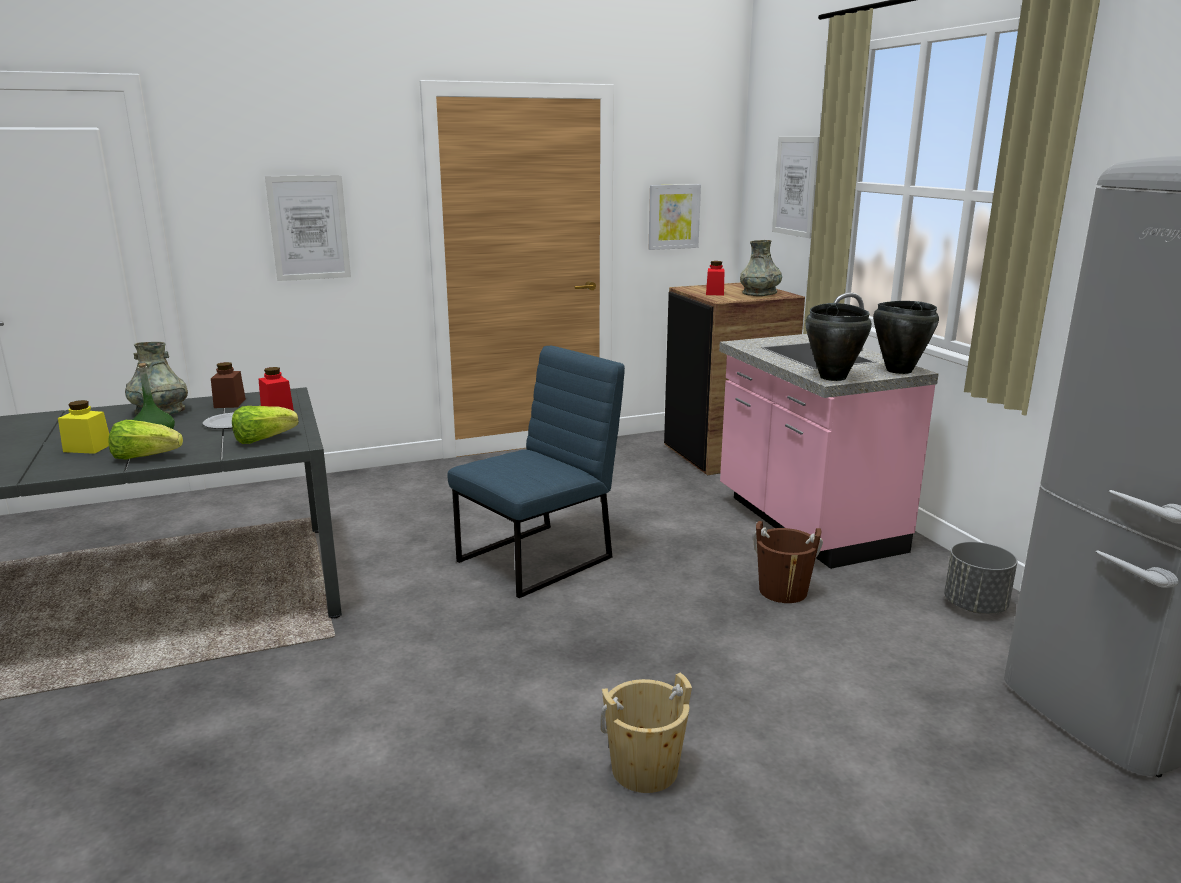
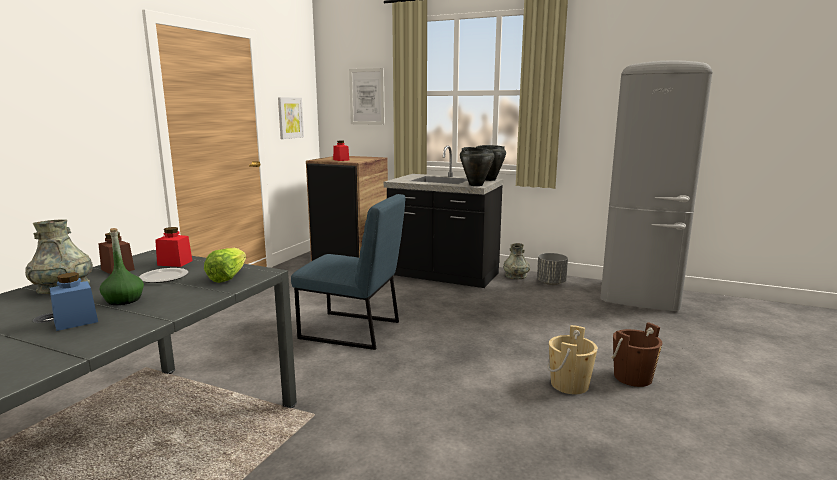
camera: 45 degrees left, 5 degrees down
yellow jar [58,400,109,454] -> blue jar [50,272,98,331]
lettuce [108,420,183,459] -> none
picture [265,175,351,281] -> none
blue chair [448,346,625,598] -> blue chair turned 105 degrees clockwise [291,194,406,350]
pink counter [719,292,939,569] -> black counter [384,146,504,288]
grey vase [740,240,782,297] -> grey vase moved to [503,243,530,279]
brown bucket [753,521,823,603] -> brown bucket moved to [611,322,662,387]

